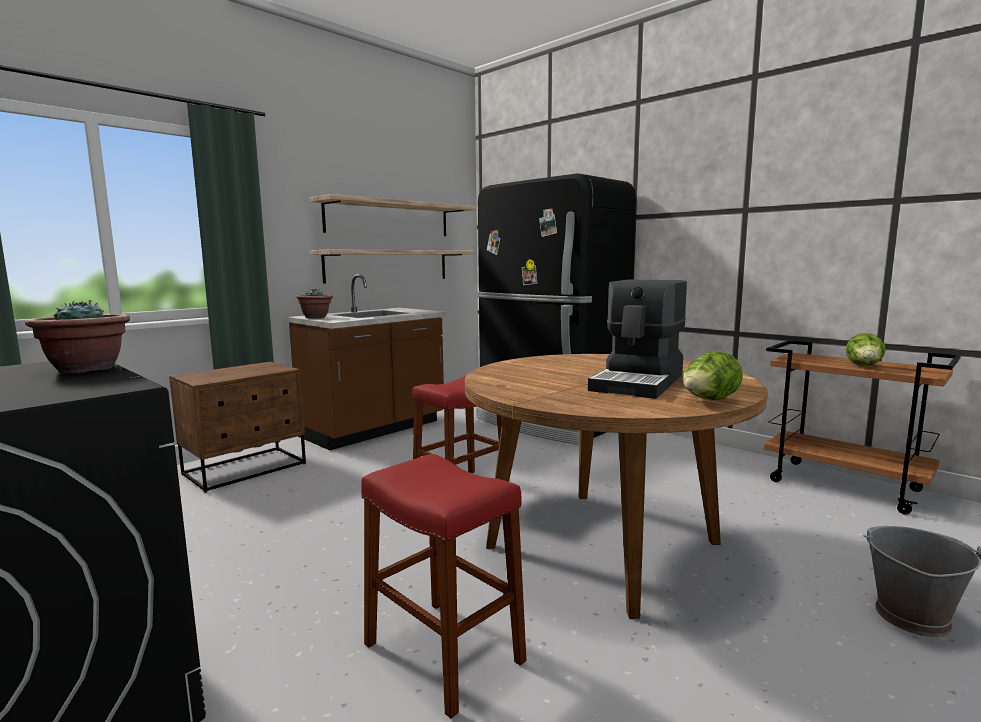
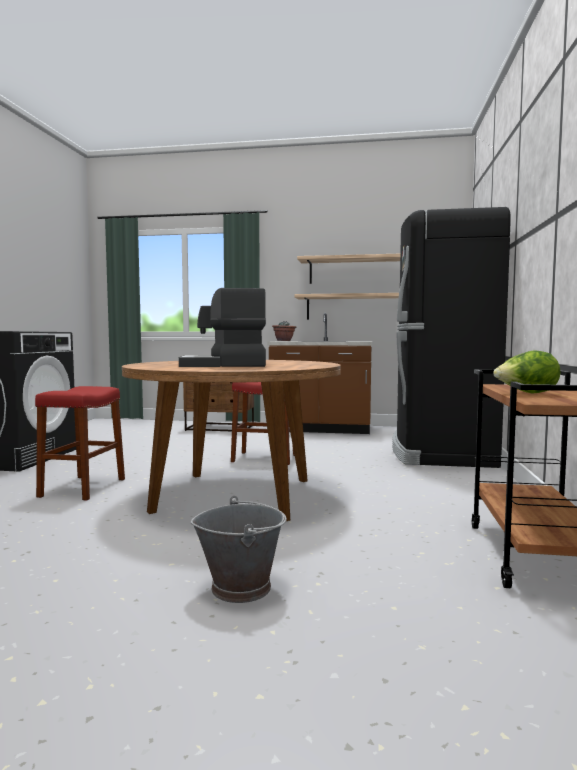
camera: 55 degrees right, 5 degrees down
potted plant [25,300,130,374] -> none
lettuce [683,351,743,400] -> none

